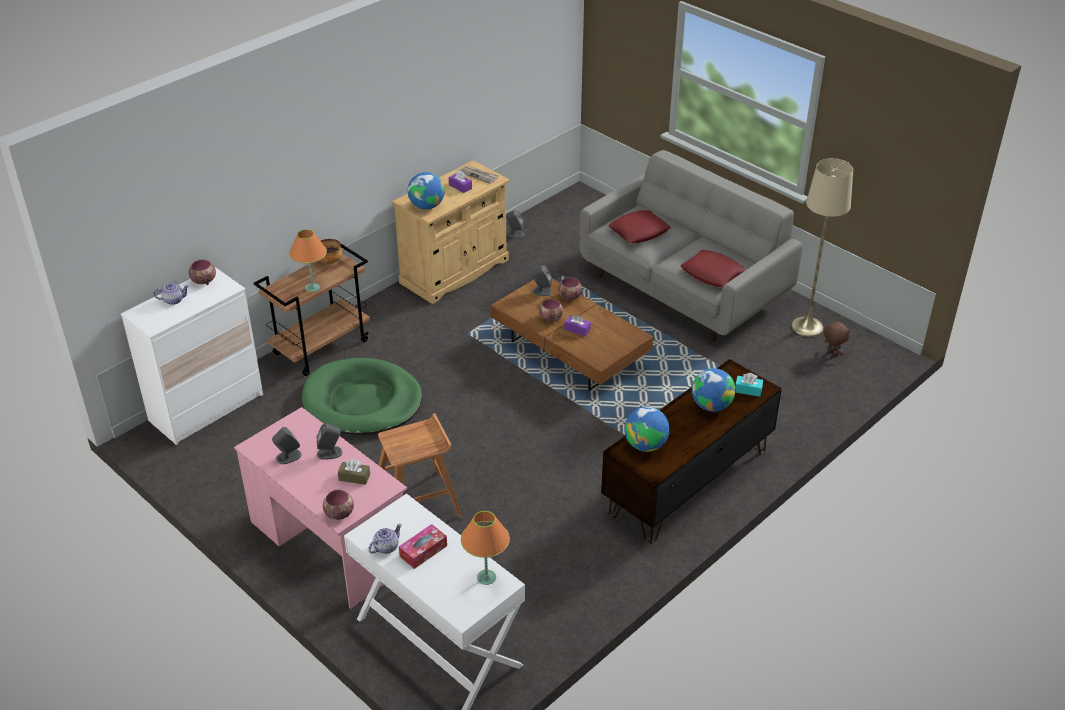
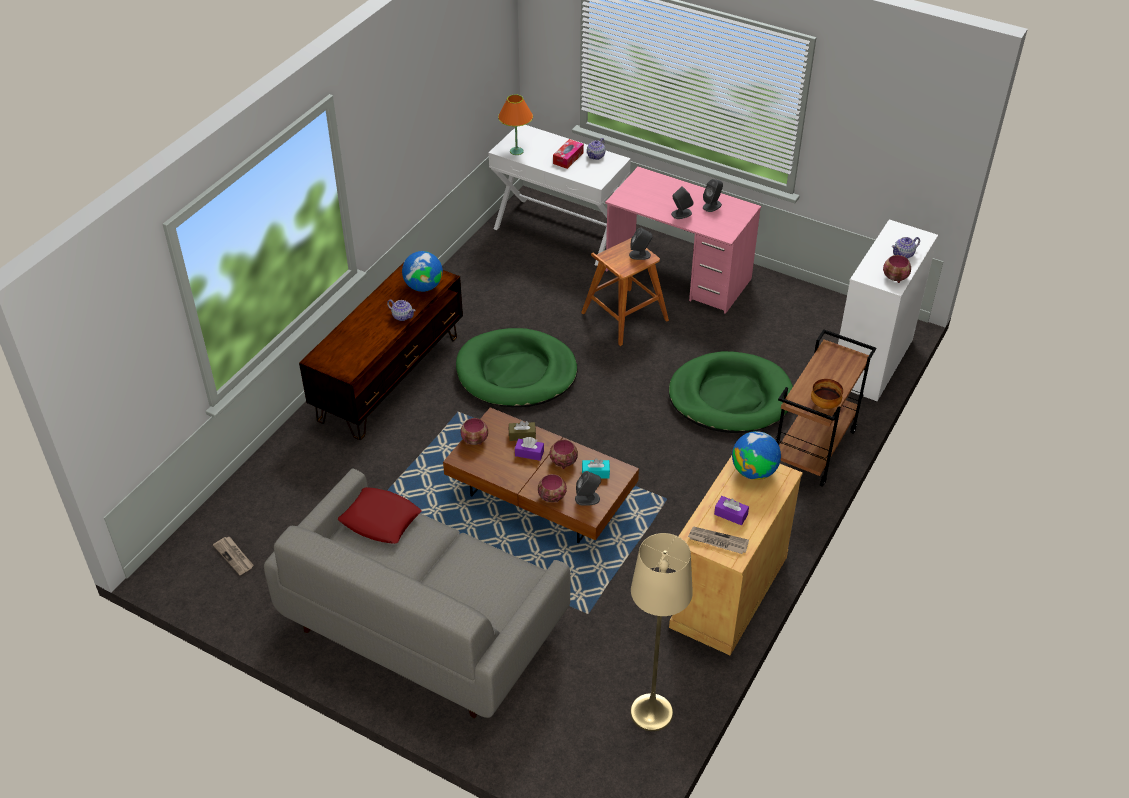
camera: 165 degrees right, 5 degrees up
orange table lamp [289,229,327,292] -> none
bowl [323,490,354,520] -> bowl moved to [460,418,488,445]
brown tissue box [338,459,370,485] -> brown tissue box moved to [509,421,536,441]
grey speaker [506,210,524,238] -> grey speaker moved to [629,228,653,260]
red pillow [608,210,671,243] -> none
globe [692,368,736,412] -> none
turquoise tissue box [735,373,763,397] -> turquoise tissue box moved to [582,458,610,478]
beige floor lamp [791,158,853,337] -> beige floor lamp moved to [630,533,693,731]
brown plush toy [824,319,850,357] -> newspaper [213,536,254,575]
none -> teapot [387,299,416,321]
none -> green dog bed [456,328,577,407]

